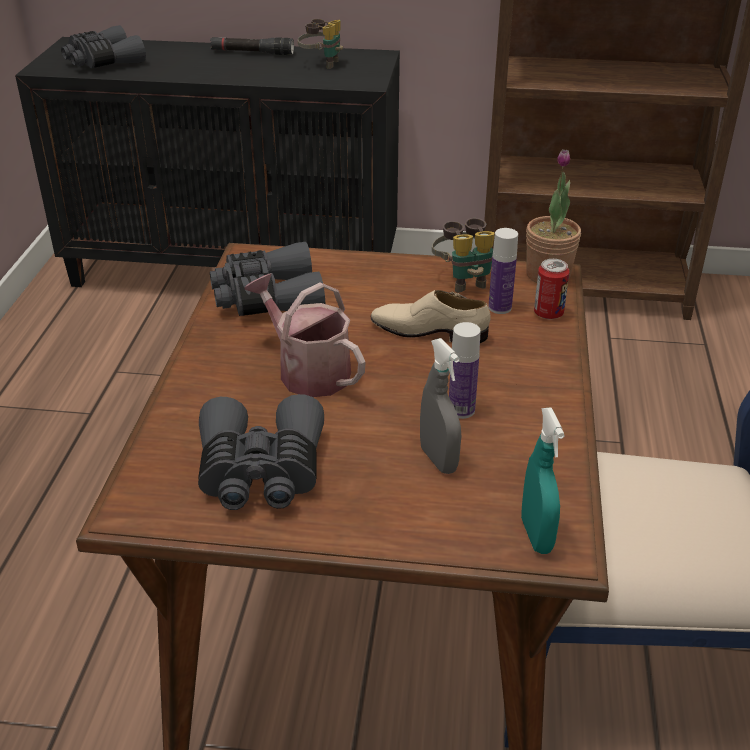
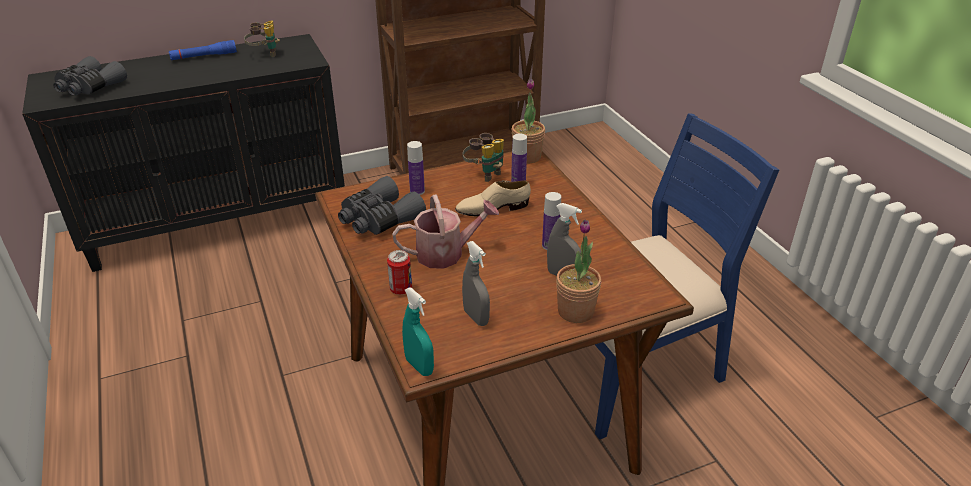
camera: 30 degrees left, 0 degrees up
grey binoculars [198,394,324,510] -> grey spray bottle [462,241,490,326]
black flashlight [210,37,294,55] -> blue flashlight [169,40,237,60]
watering can [244,274,365,397] -> watering can turned 150 degrees clockwise [392,195,499,269]
turquoise spray bottle [521,408,565,554] -> turquoise spray bottle moved to [402,287,434,376]
can [534,259,570,319] -> can moved to [387,250,412,295]
none -> bottle [407,141,425,195]
none -> potted plant [556,219,601,323]

